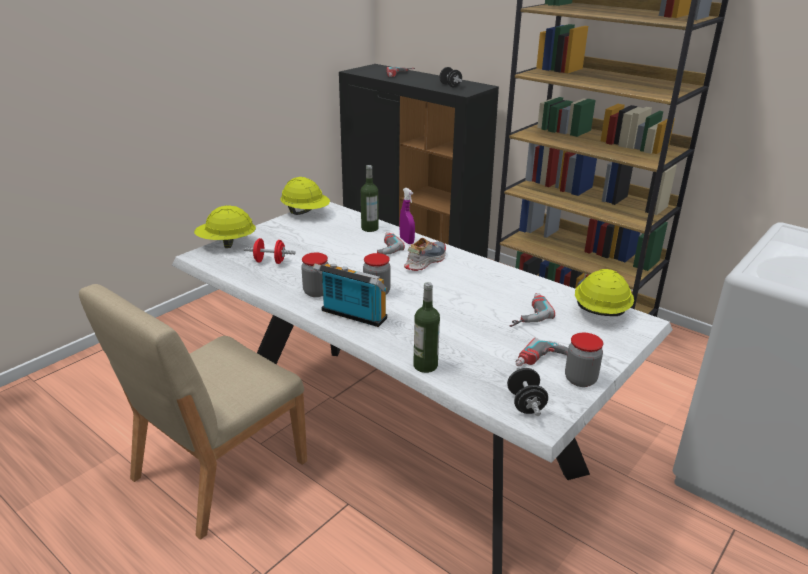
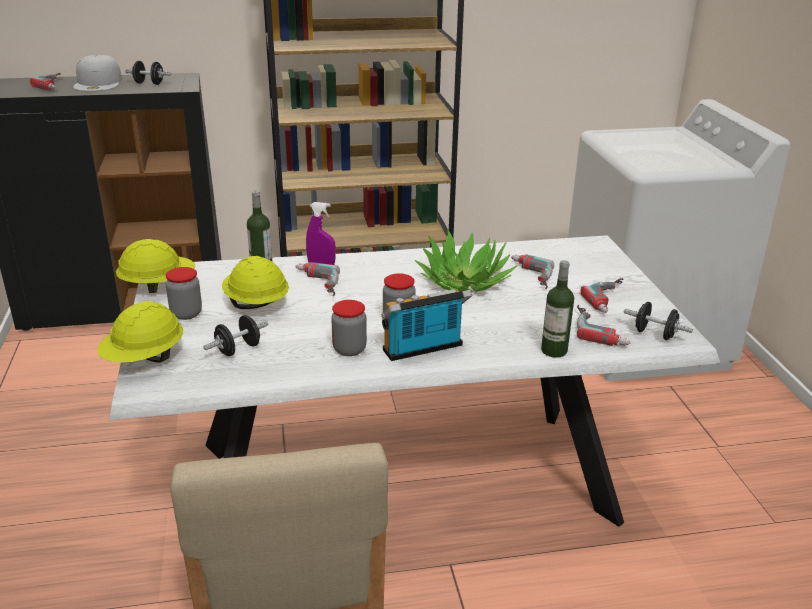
camera: 50 degrees left, 0 degrees up
red dumbbell [243,238,295,264] -> black dumbbell [203,315,268,356]
shoe [404,238,446,271] -> none
jar [565,333,603,387] -> jar moved to [166,267,202,320]
yellow hard hat [575,269,634,316] -> yellow hard hat moved to [222,256,289,309]
none -> white cap [73,55,122,91]
none -> potted plant [414,229,517,292]
none -> power drill [577,305,631,346]

